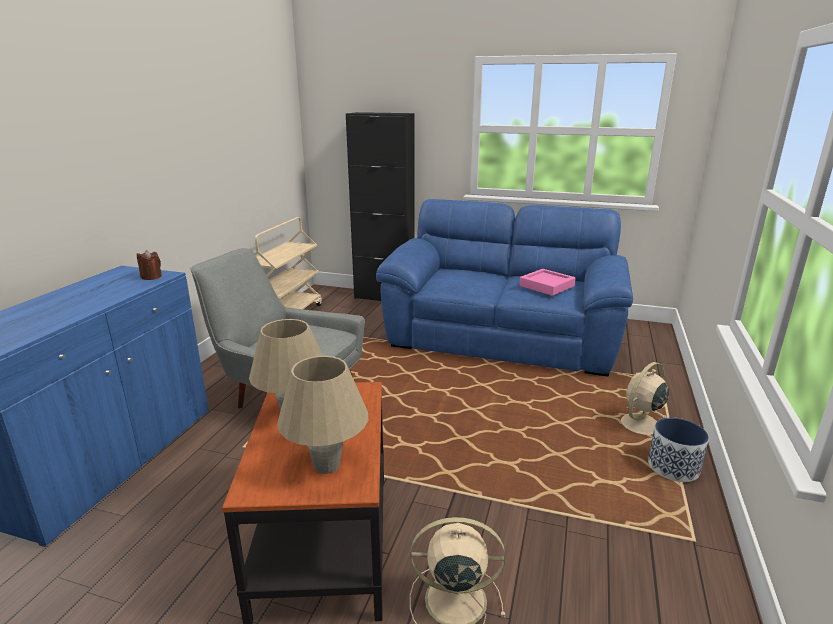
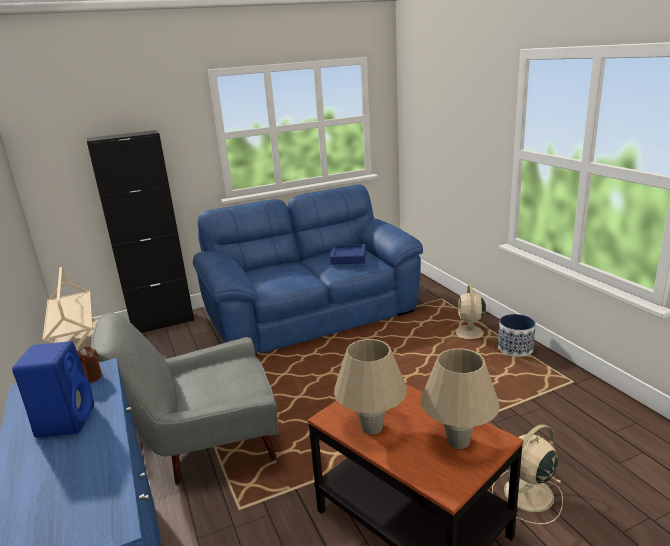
camera: 40 degrees left, 0 degrees up
pink tray [519,269,576,296] -> blue tray [330,244,366,265]
none -> blue speaker [12,341,94,438]

